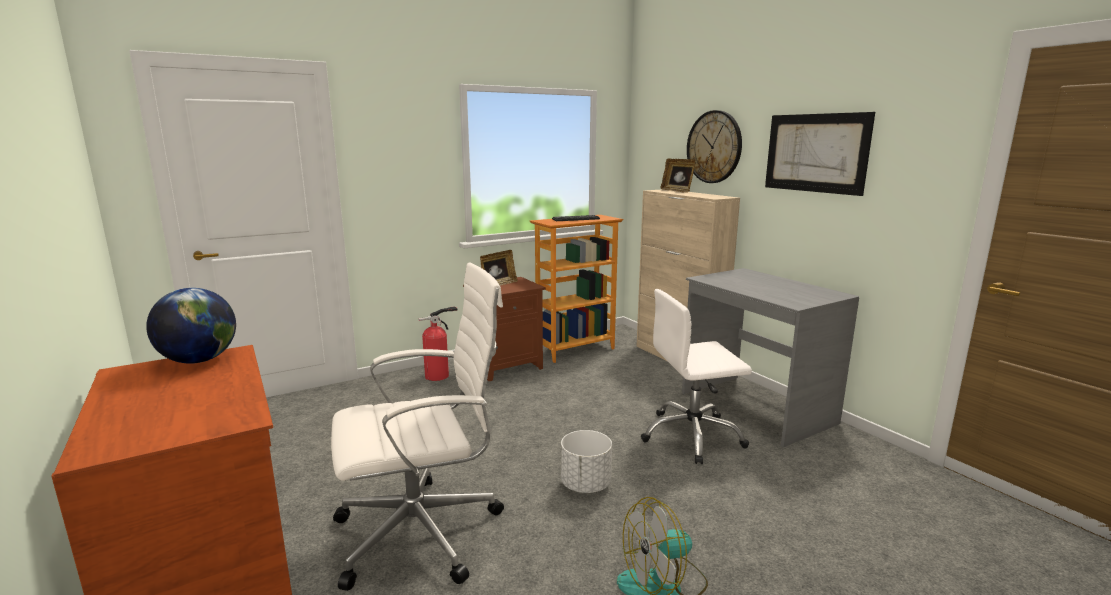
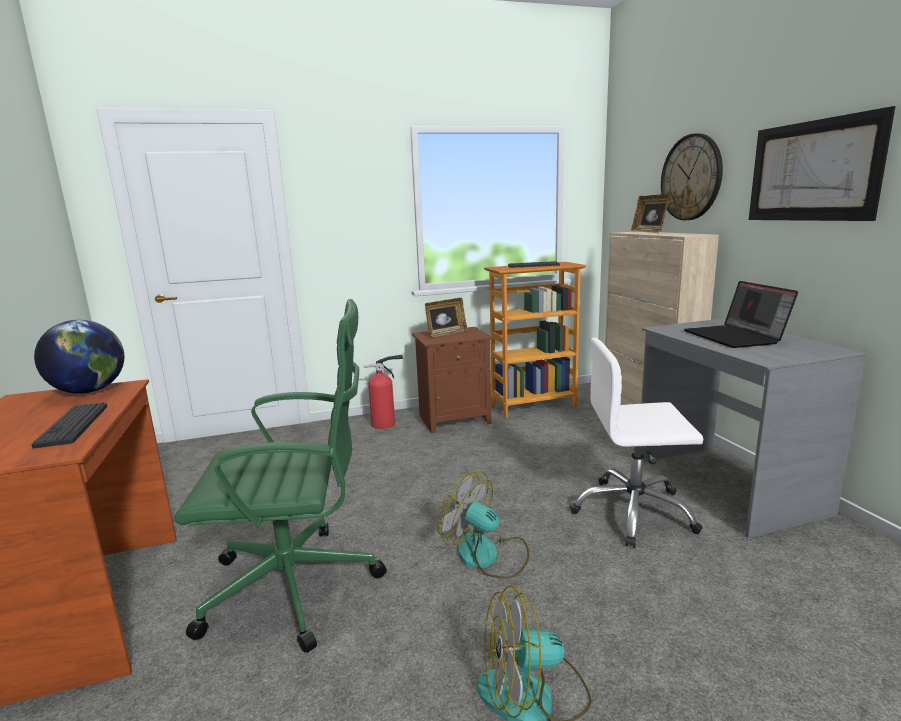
camera: 15 degrees right, 0 degrees up
white office chair [331,262,504,591] -> green office chair [174,299,387,653]
white planter [561,430,612,493] -> fan [437,472,529,579]
none -> keyboard [31,402,107,449]
none -> laptop [684,281,798,348]

